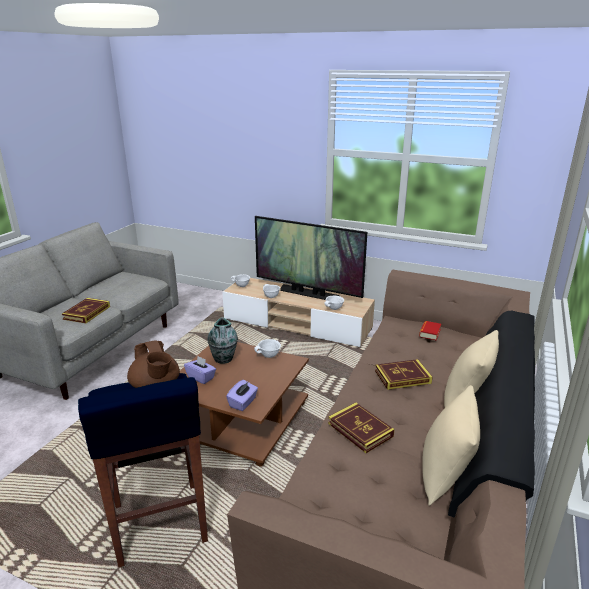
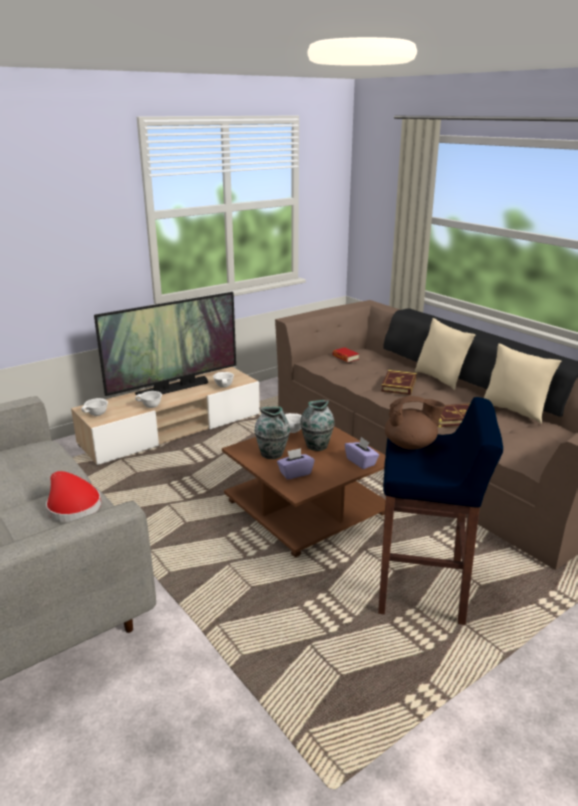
camera: 60 degrees left, 0 degrees up
book [62,298,110,323] -> red hat [46,471,101,522]
none -> vase [300,400,335,451]

